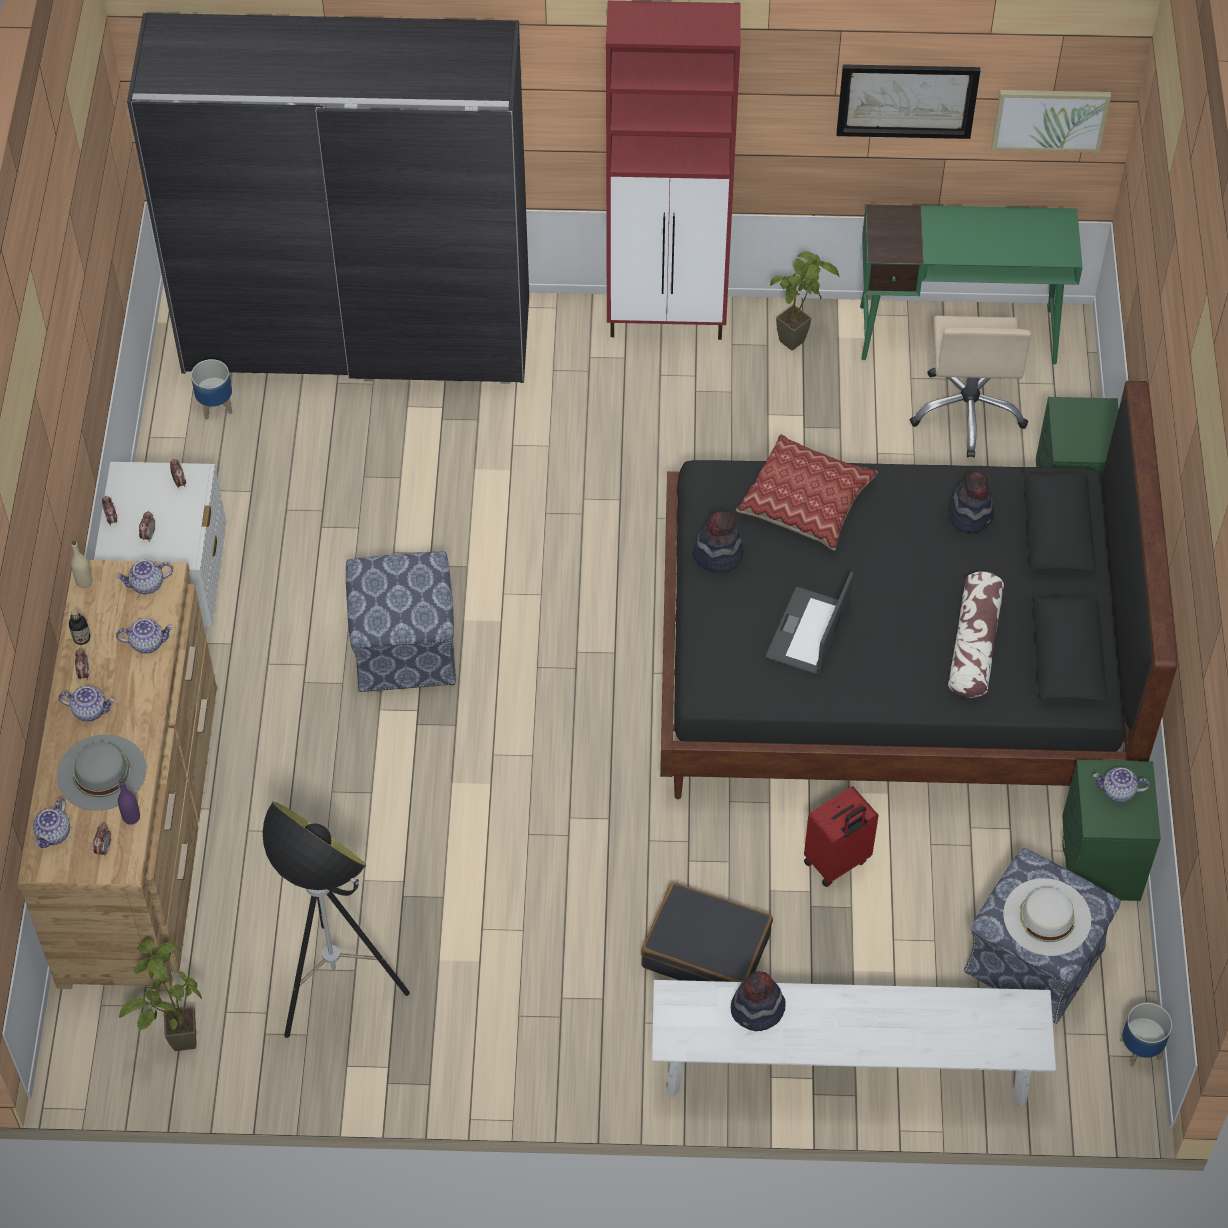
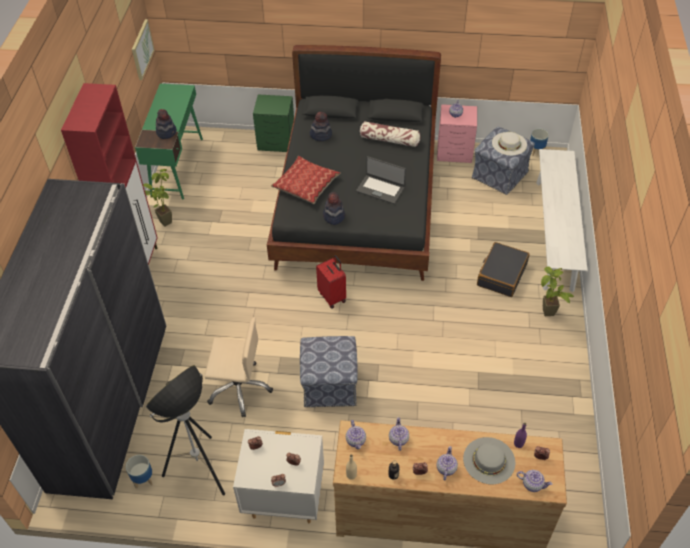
camera: 85 degrees left, 5 degrees down
potted plant [119,939,202,1051] -> potted plant moved to [541,266,574,316]
floor lamp [263,801,410,1038] -> floor lamp moved to [146,365,225,495]
hat [731,971,786,1031] -> hat moved to [156,109,176,139]
red suitcase [804,786,879,887] -> red suitcase moved to [316,255,346,309]
picture [836,64,980,139] -> none
beige office chair [910,316,1031,458] -> beige office chair moved to [205,317,273,417]
green nightstand [1062,760,1161,901] -> pink nightstand [437,104,477,163]

